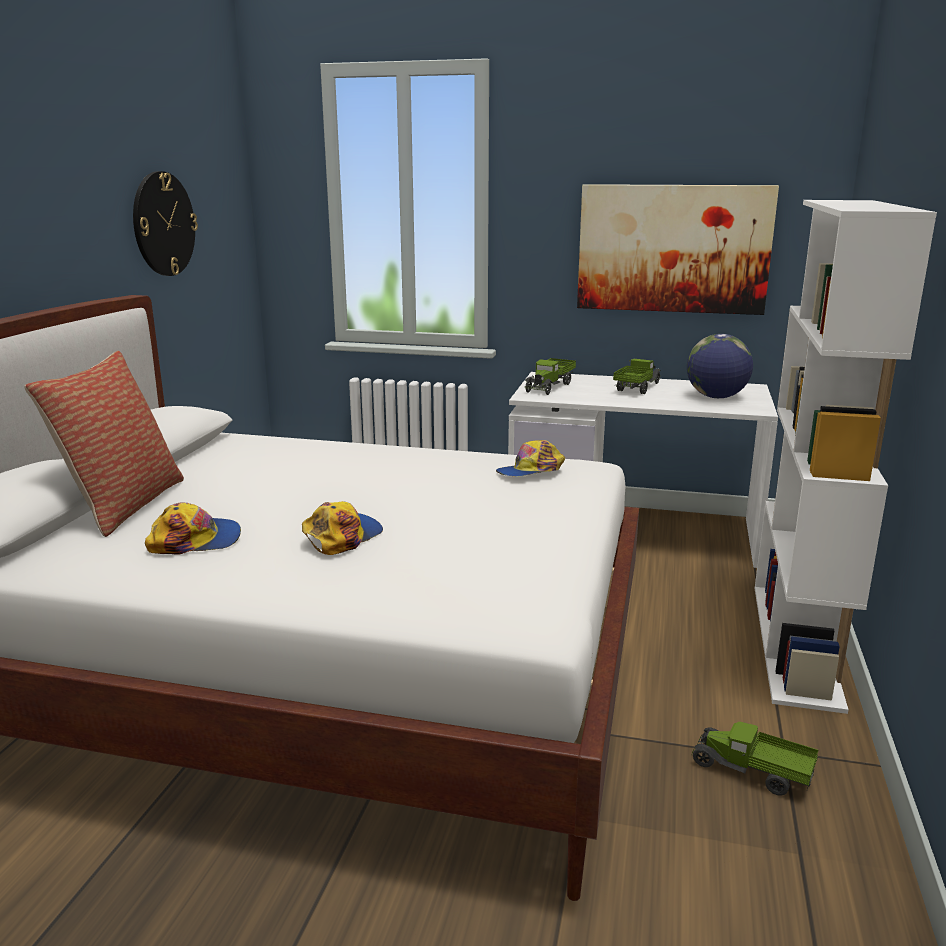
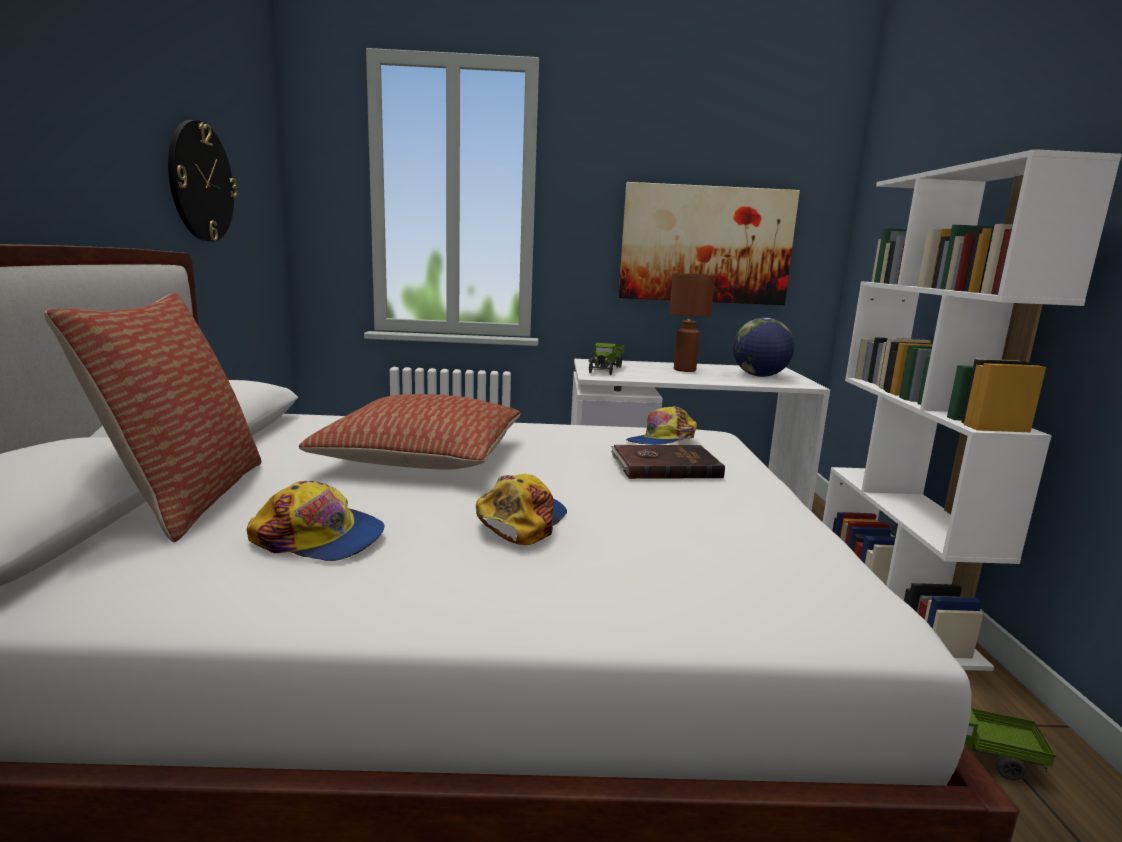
camera: 15 degrees left, 5 degrees down
cap [145,502,241,555] -> cap turned 45 degrees clockwise [247,481,385,561]
toy truck [613,359,661,394] -> brown table lamp [669,273,715,372]
none -> pillow [299,394,520,470]
none -> brown book [611,445,725,479]

